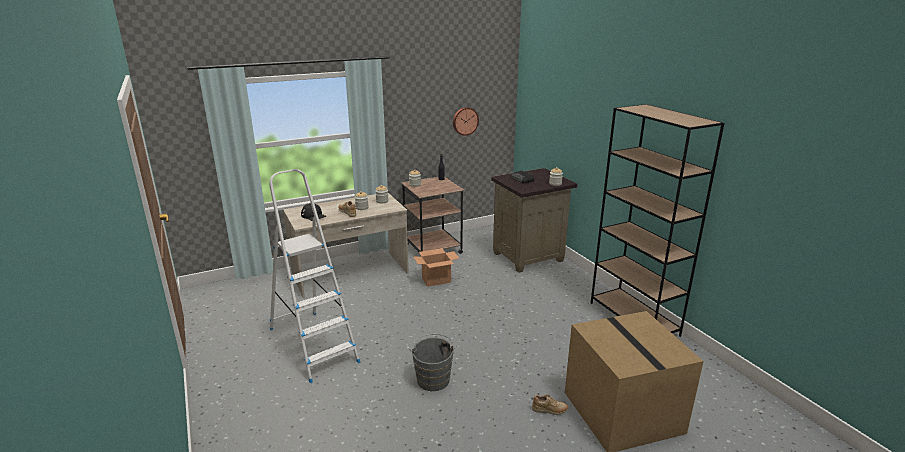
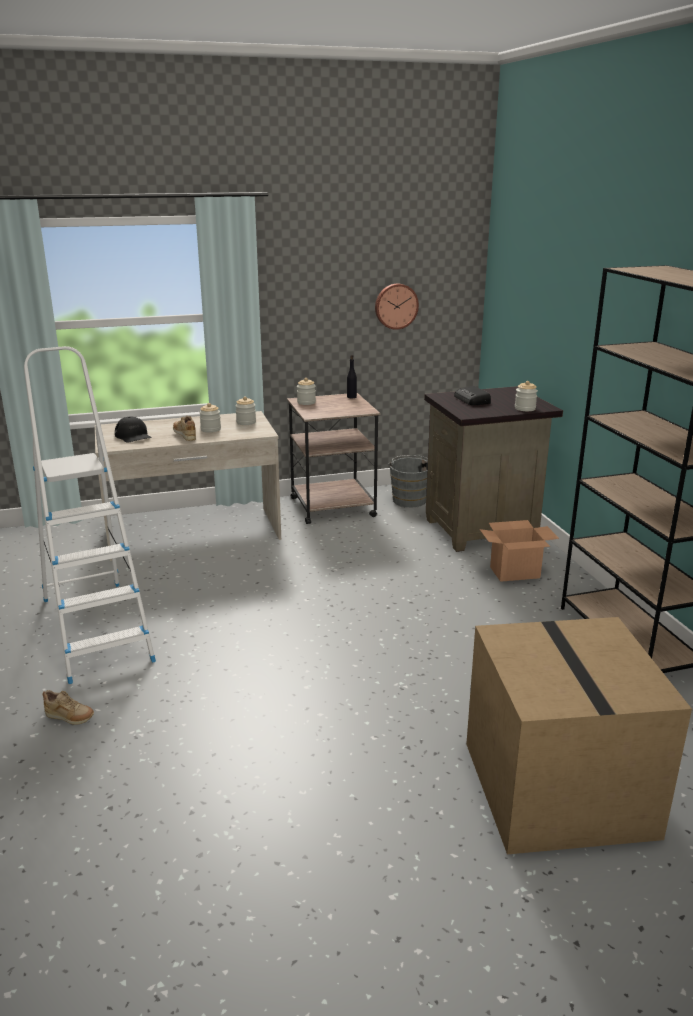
camera: 10 degrees right, 0 degrees up
grey bucket [410,334,456,391] -> grey bucket moved to [388,455,428,507]
cardboard box [413,248,460,287] -> cardboard box moved to [479,520,559,582]
beige shoe [532,394,568,415] -> beige shoe moved to [43,690,94,725]

